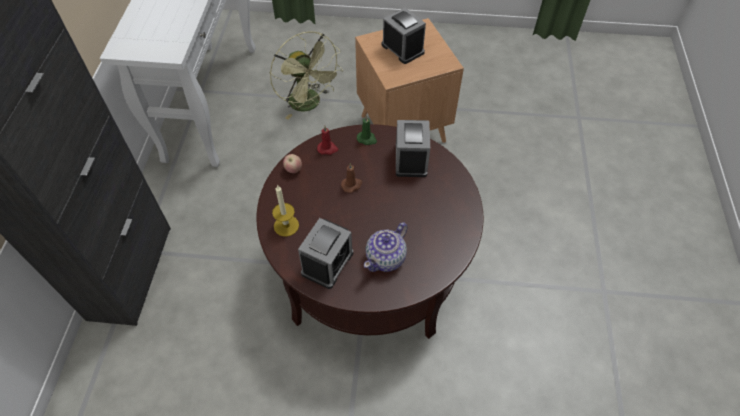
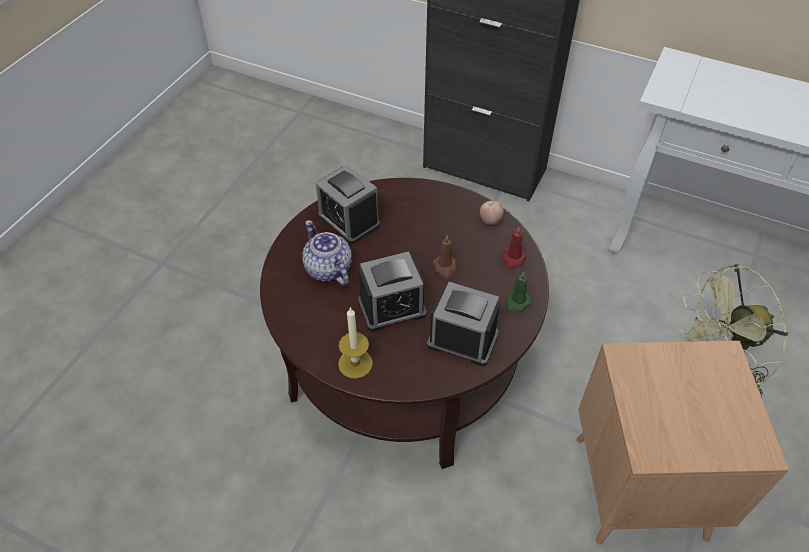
camera: 110 degrees right, 5 degrees down
candle [272,185,299,237] -> candle moved to [338,308,373,379]
alarm clock [382,8,426,64] -> alarm clock moved to [358,251,427,332]

